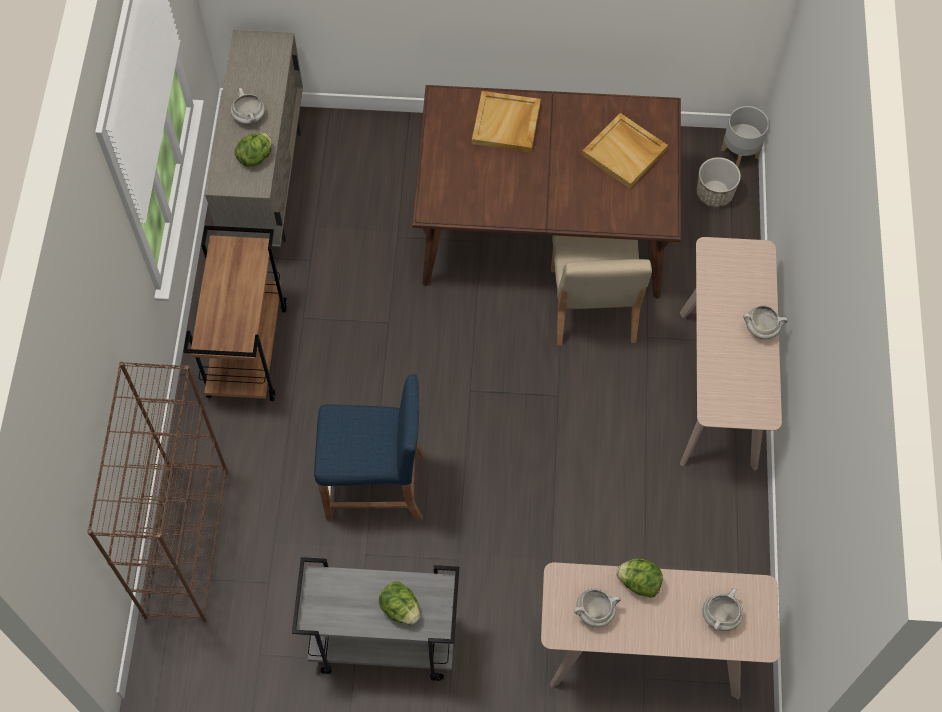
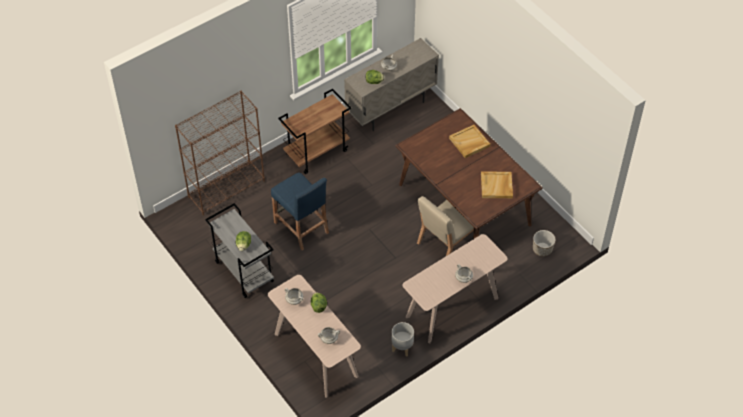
camera: 50 degrees right, 10 degrees down
grey planter [721,106,769,168] -> grey planter moved to [392,322,414,357]

